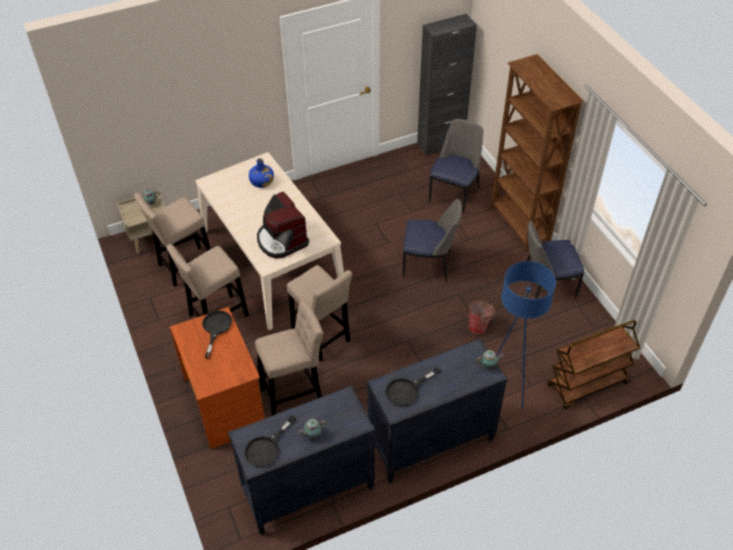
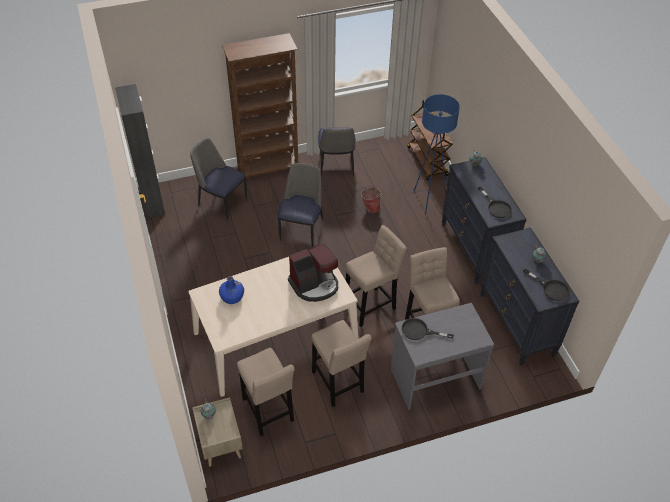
camera: 85 degrees left, 0 degrees up
brown desk [170,307,265,449] -> grey desk [391,303,494,410]

